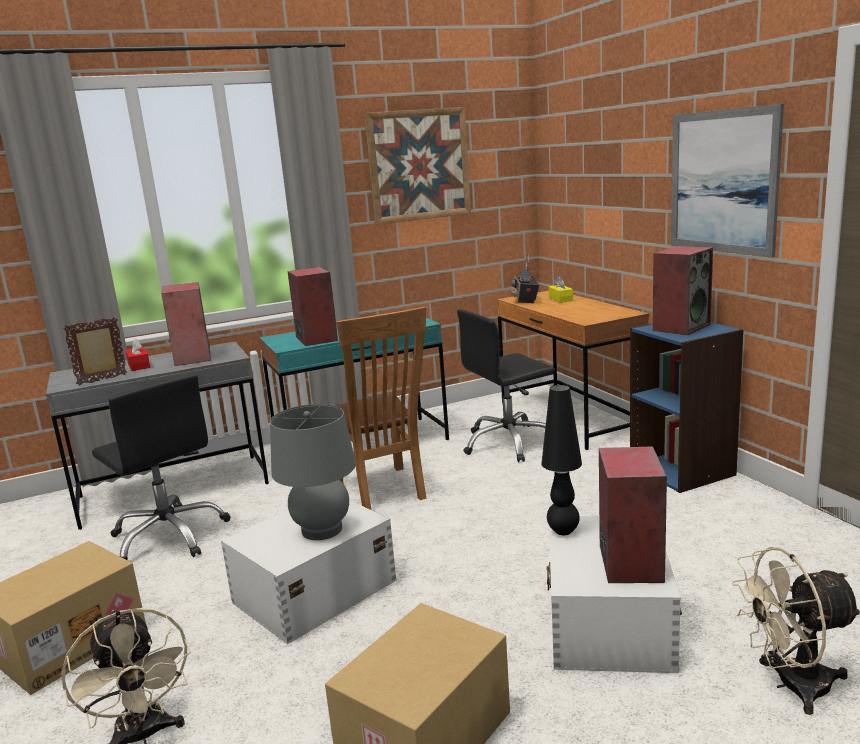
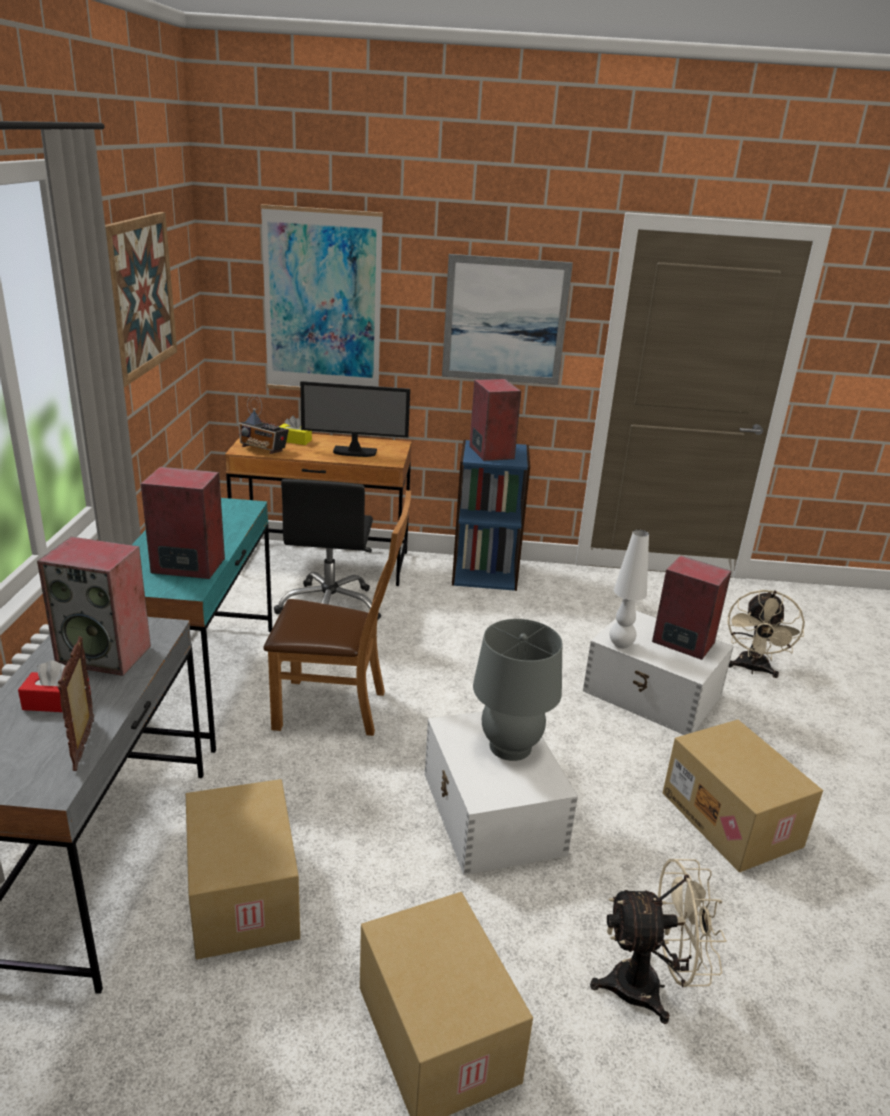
camera: 65 degrees left, 10 degrees up
black office chair [92,374,230,560] -> cardboard box [186,779,300,960]
black table lamp [541,385,582,535] -> white table lamp [609,530,649,649]
none -> picture [260,204,383,390]
none -> monitor [300,381,410,457]

